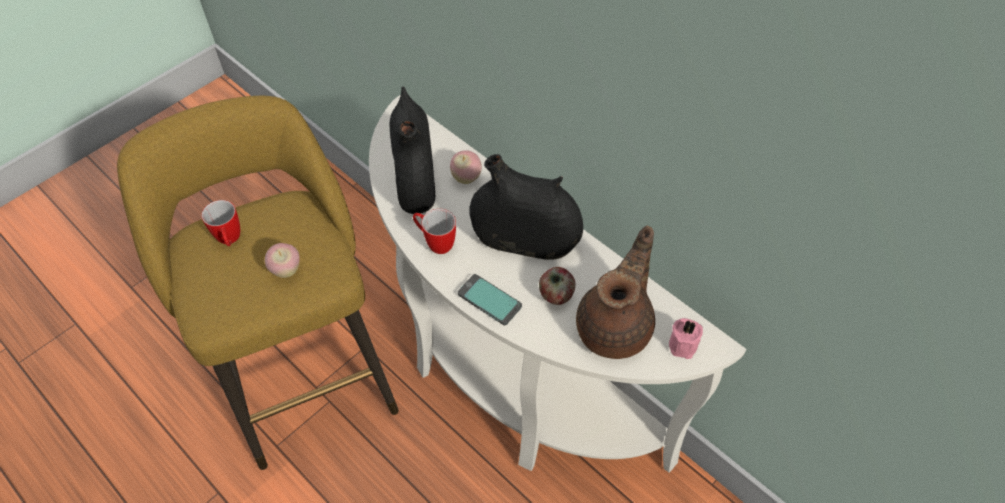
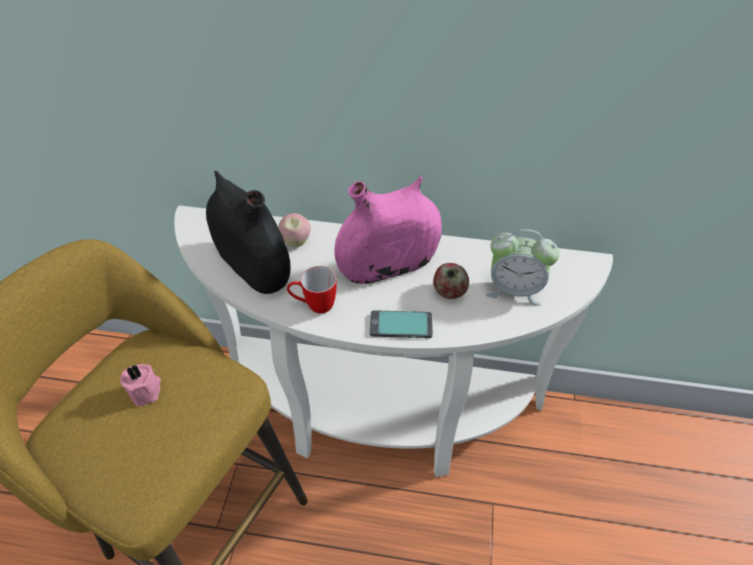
camera: 35 degrees left, 5 degrees down
mug [201,200,240,246] -> none
apple [265,243,300,278] -> none
black vase [469,154,583,260] -> pink vase [334,176,442,284]
brown teapot [576,226,655,359] -> alarm clock [486,229,560,306]
pink candle [669,318,703,359] -> pink candle moved to [120,364,161,406]

